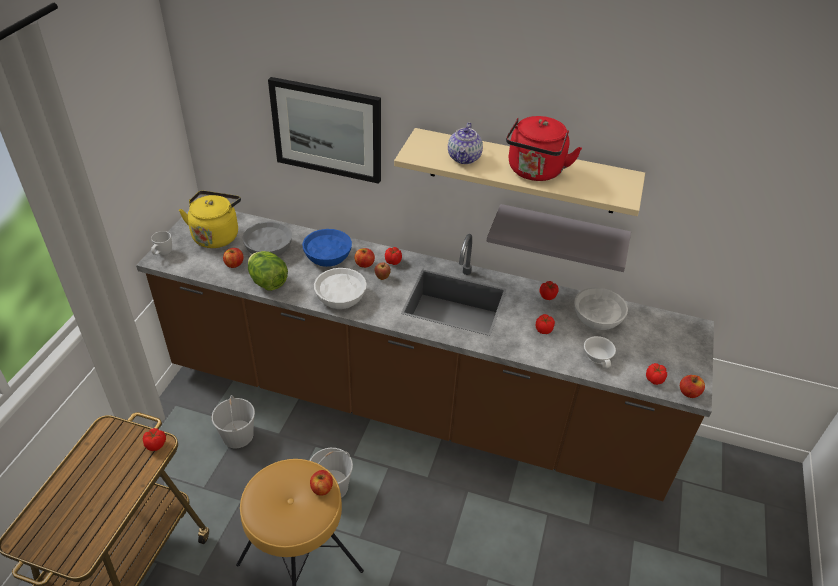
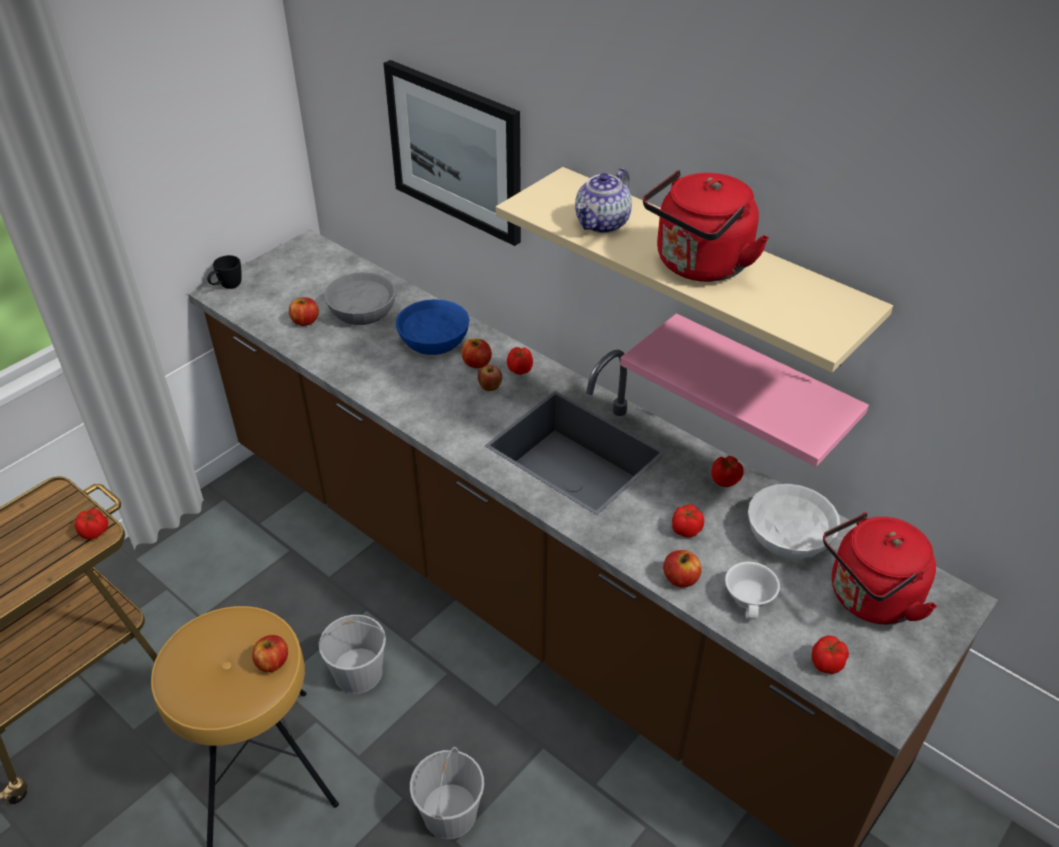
camera: 25 degrees right, 0 degrees up
white mug [151,231,172,255] -> black mug [207,255,242,289]
yellow kettle [179,191,241,248] -> none
white bucket [212,395,255,448] -> white bucket moved to [410,747,484,839]
lettuce [248,251,288,291] -> none
white bowl [314,268,366,309] -> none
grey shelf [487,204,631,272] -> pink shelf [620,313,869,467]
apple [680,375,705,398] -> apple moved to [663,550,702,587]
none -> red kettle [823,512,937,625]

